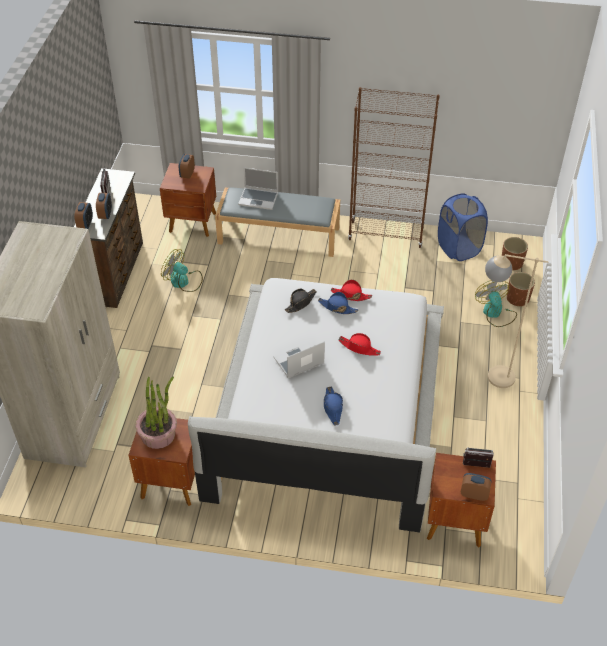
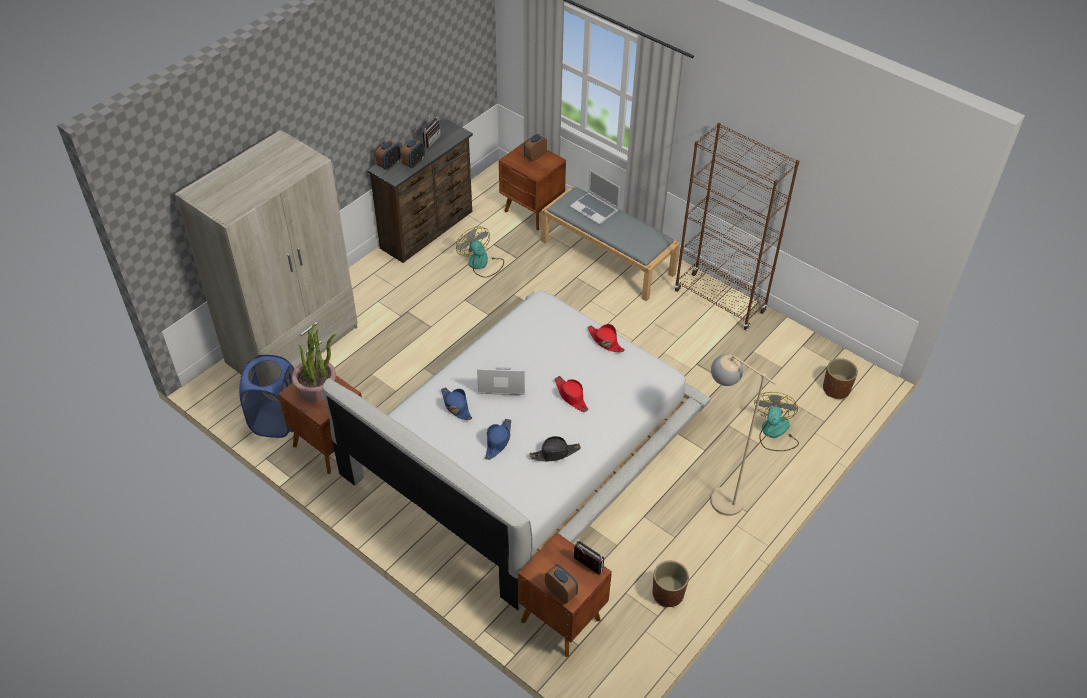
camera: 30 degrees right, 0 degrees up
black hat [285,289,317,313] -> black hat moved to [529,436,581,462]
blue hat [318,292,358,314] -> blue hat moved to [441,387,472,420]
blue laundry basket [438,193,488,261] -> blue laundry basket moved to [239,355,294,438]
brown planter [507,272,535,307] -> brown planter moved to [652,561,689,607]

